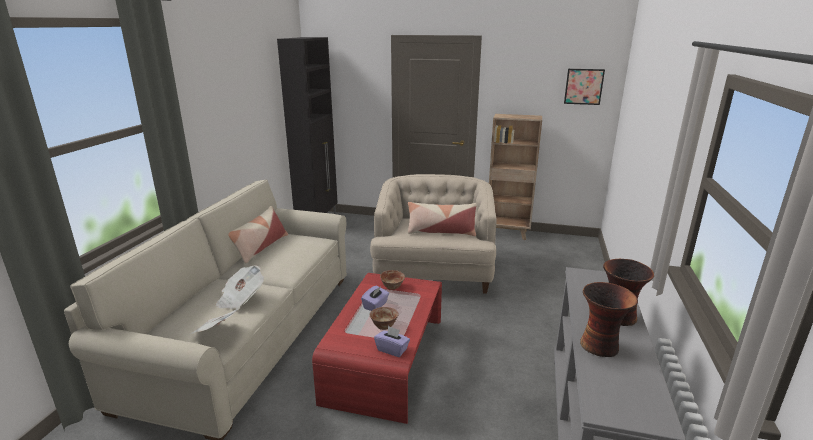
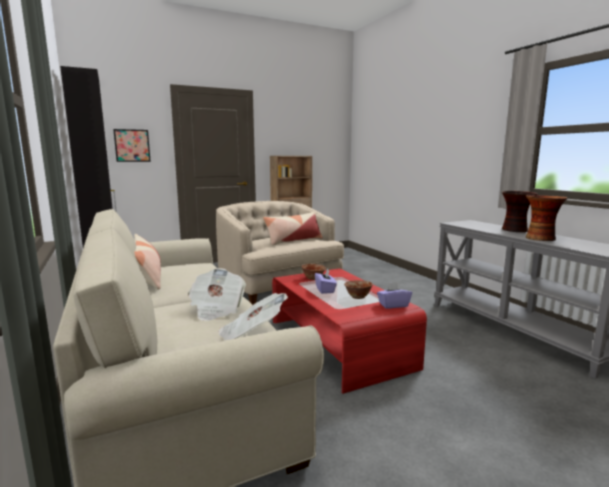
camera: 40 degrees left, 10 degrees down
picture [564,69,605,105] -> picture moved to [113,129,151,162]

